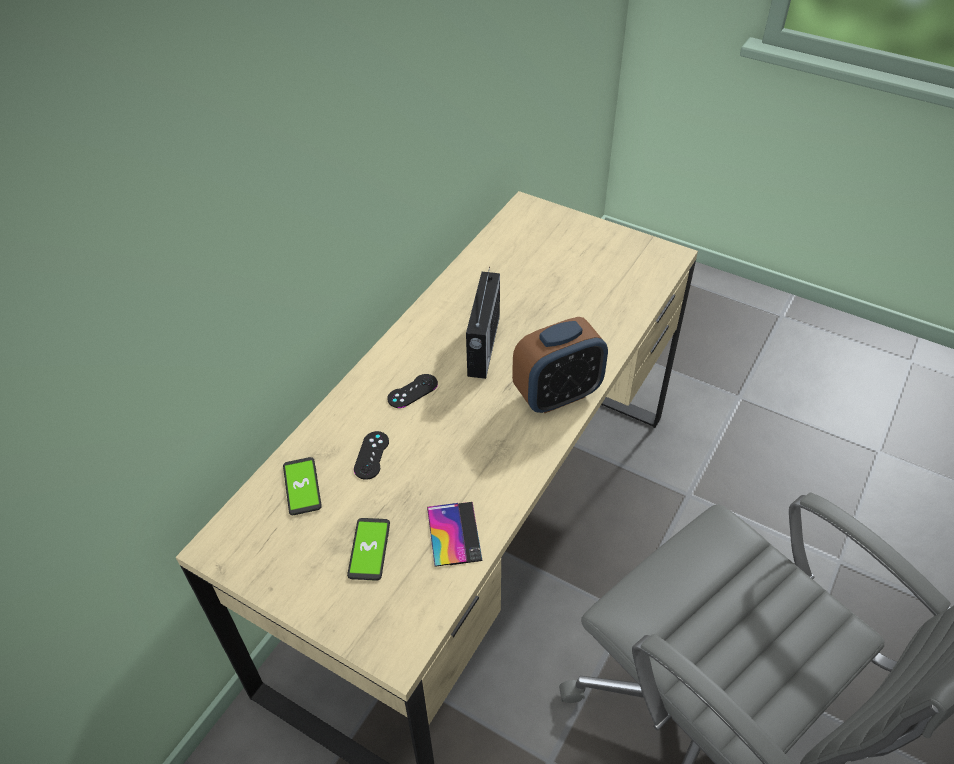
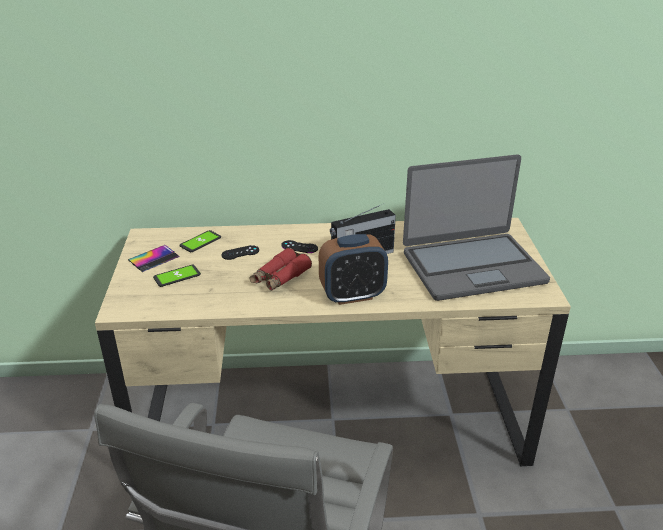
camera: 55 degrees right, 15 degrees down
phone [427,502,483,567] -> phone moved to [128,245,180,272]
alarm clock [512,317,608,413] -> alarm clock turned 45 degrees counterclockwise [319,234,388,305]
none -> red binoculars [250,248,312,291]
none -> laptop [403,155,550,301]

